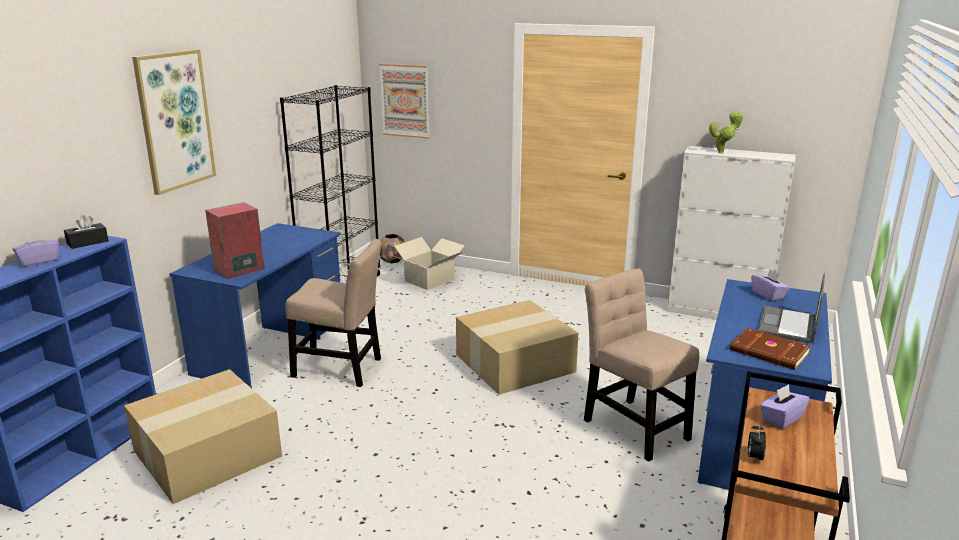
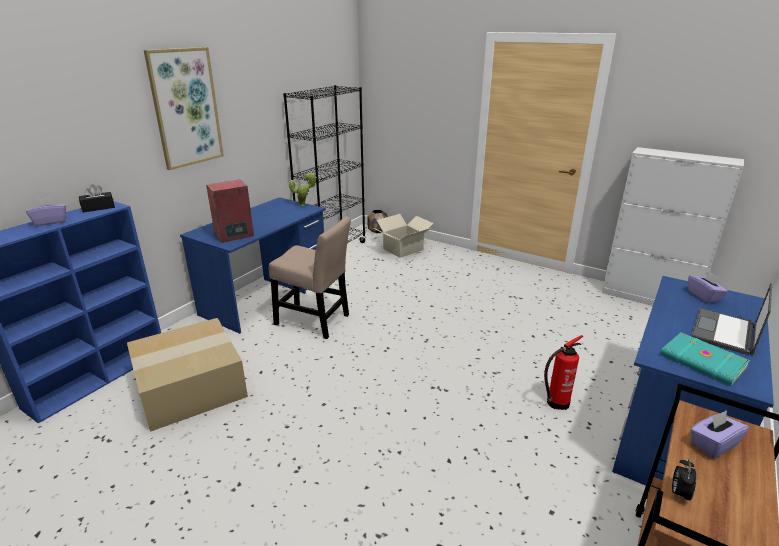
camera: 10 degrees right, 5 degrees up
picture [379,64,430,139] -> none
cardboard box [456,300,578,395] -> none
beige chair [584,269,699,462] -> fire extinguisher [544,335,583,410]
potted plant [709,110,743,153] -> potted plant moved to [289,172,317,206]
brown book [730,328,810,370] -> turquoise book [660,332,750,386]

